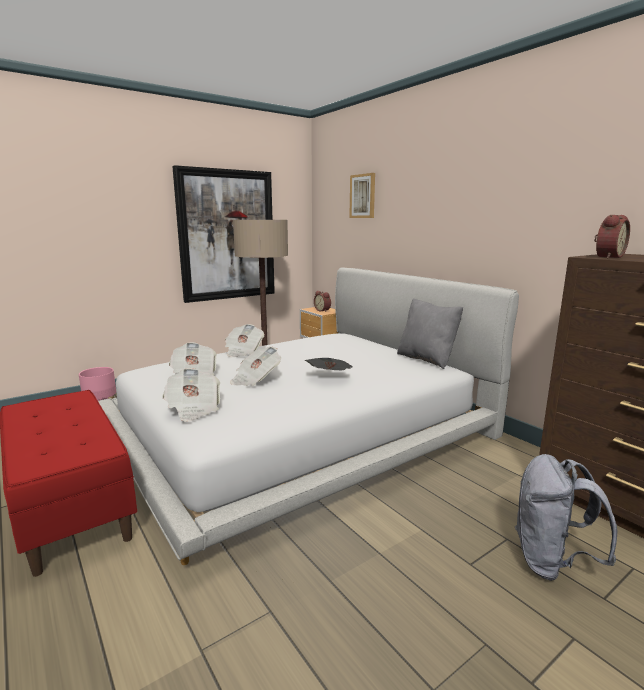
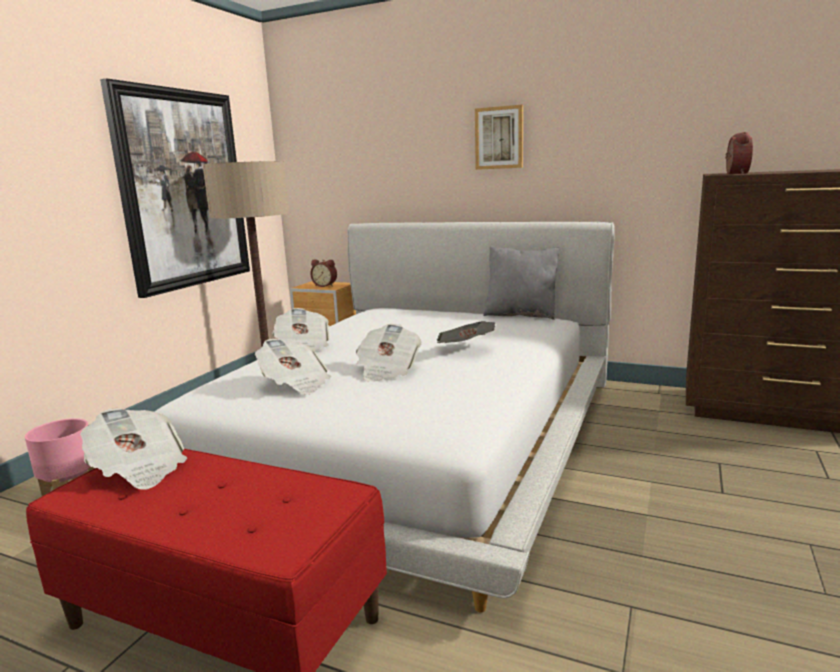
camera: 30 degrees left, 0 degrees up
newspaper [162,368,220,422] -> newspaper moved to [80,408,187,490]
picture [349,173,375,218] -> picture moved to [475,105,523,170]
grey backpack [515,454,617,581] -> none

